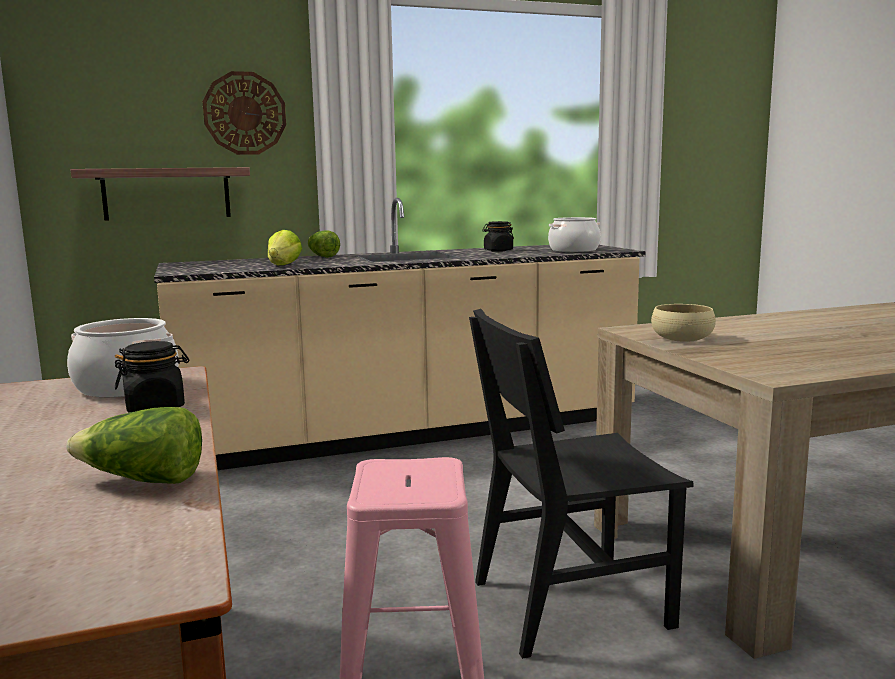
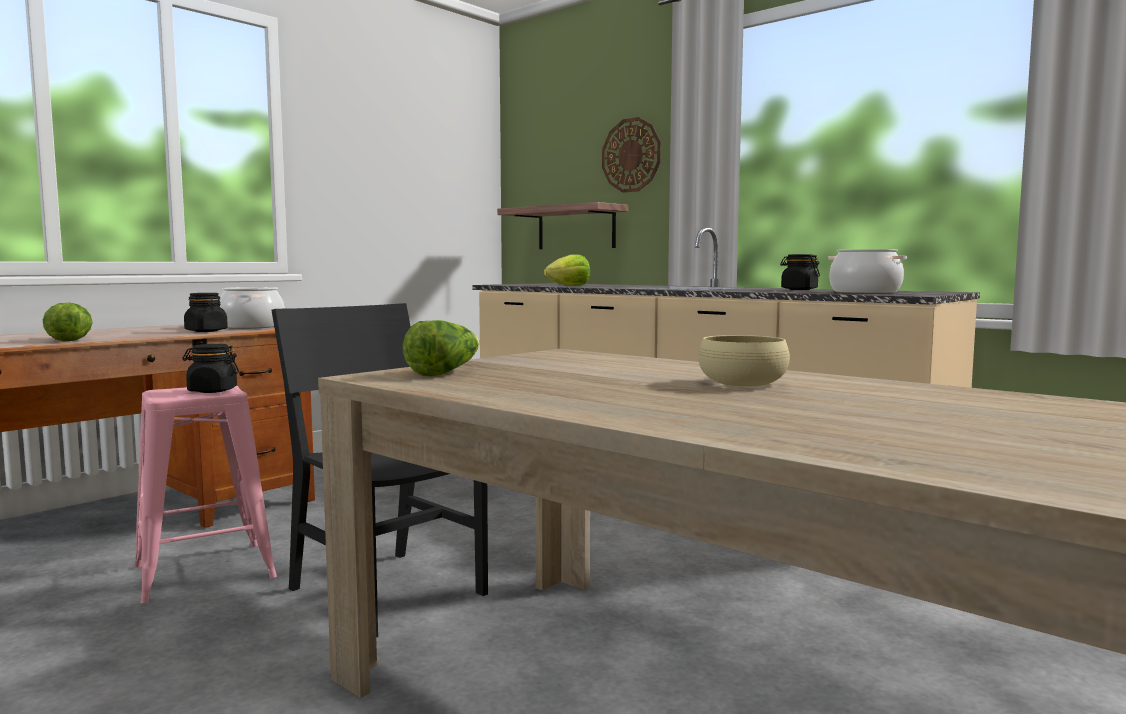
camera: 60 degrees right, 5 degrees down
lettuce [308,230,340,258] -> lettuce moved to [403,320,479,376]
beige bowl [651,304,716,342] -> beige bowl moved to [698,335,790,386]
none -> black jar [182,344,239,393]

